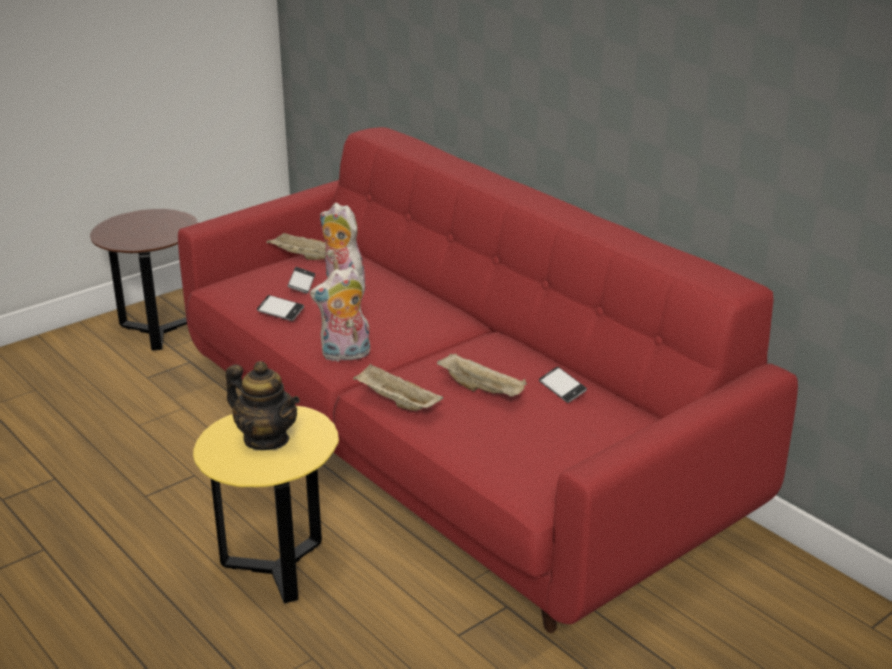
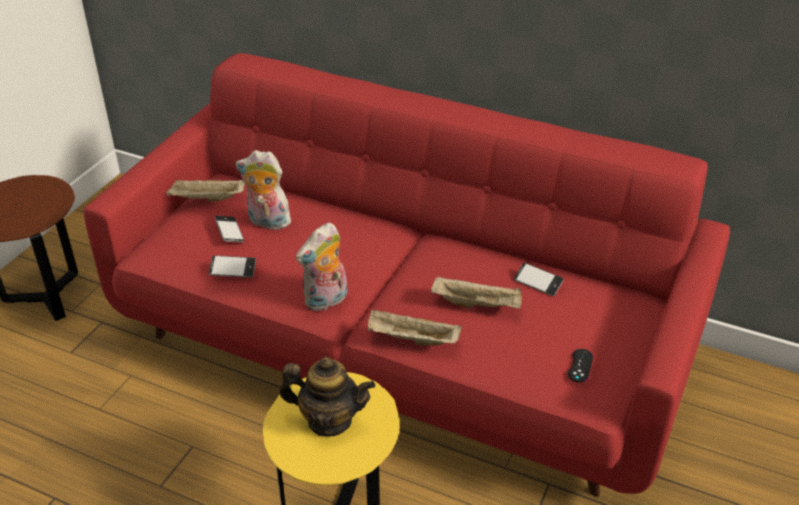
camera: 25 degrees left, 10 degrees up
none -> black game controller [568,349,593,383]

